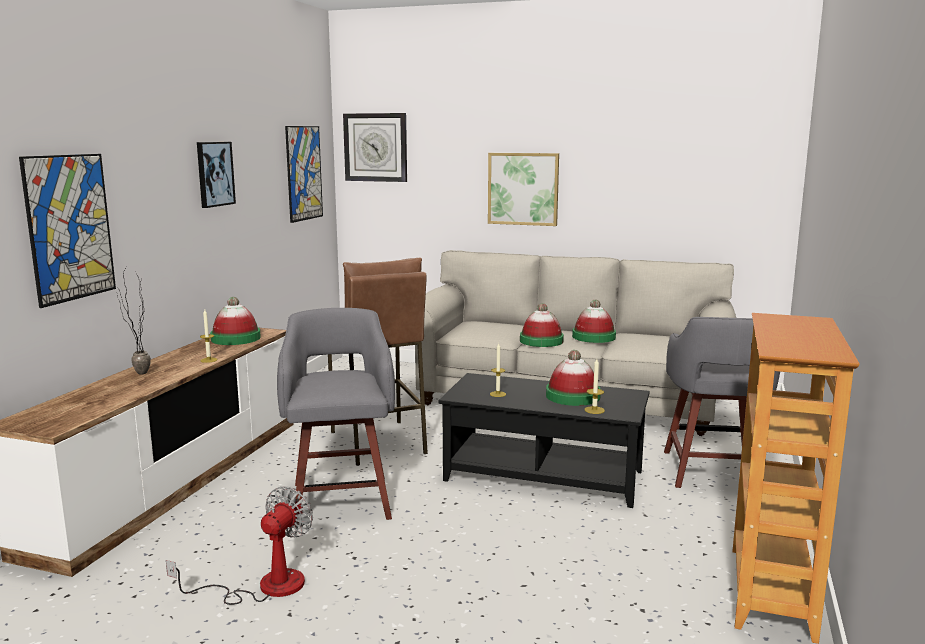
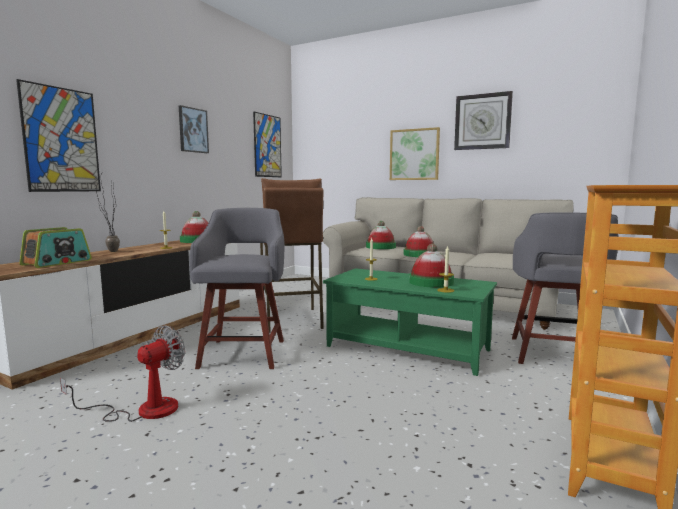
camera: 10 degrees right, 5 degrees down
wall clock [343,113,407,182] -> wall clock moved to [454,91,513,150]
black coffee table [439,373,649,508] -> green coffee table [323,268,497,376]
hat [572,300,616,343] -> hat moved to [366,221,396,249]
none -> radio [19,227,92,268]

